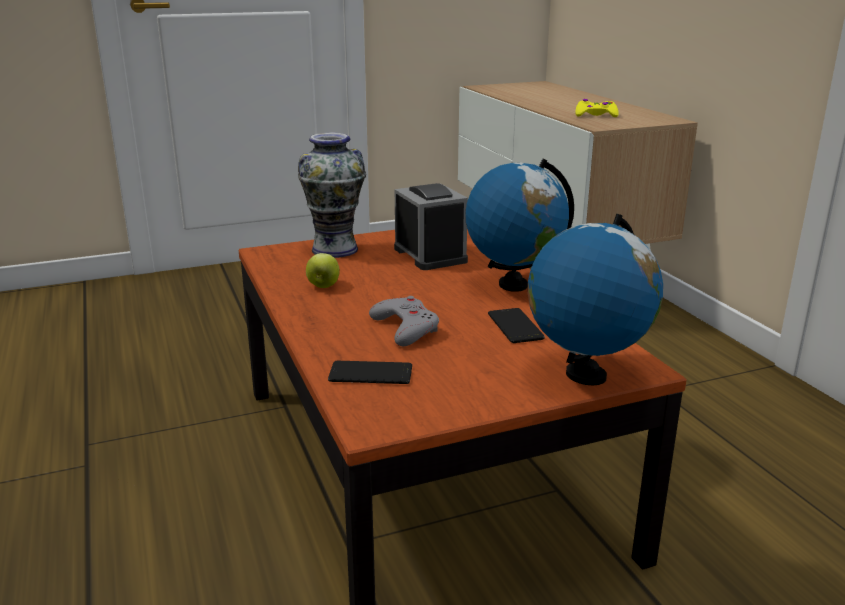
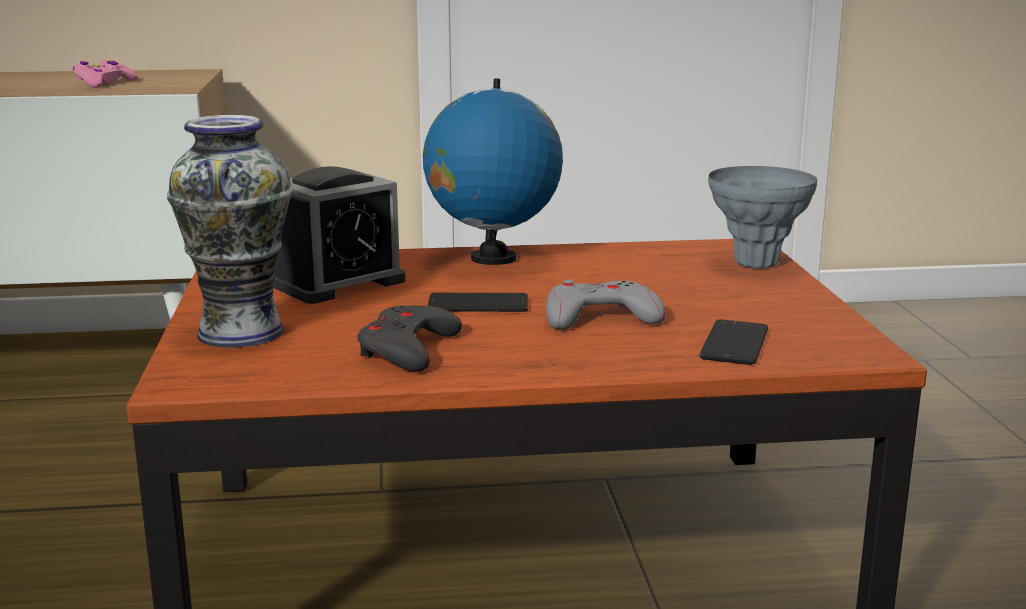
camera: 75 degrees left, 5 degrees down
apple [306,253,340,288] -> grey game controller [358,305,462,372]
alarm clock [394,183,468,270] -> alarm clock turned 150 degrees clockwise [273,166,406,304]
phone [488,308,545,343] -> phone moved to [428,293,528,312]
globe [528,214,663,385] -> grey vase [708,166,817,269]
yellow game controller [575,99,619,117] -> pink game controller [73,60,138,88]

